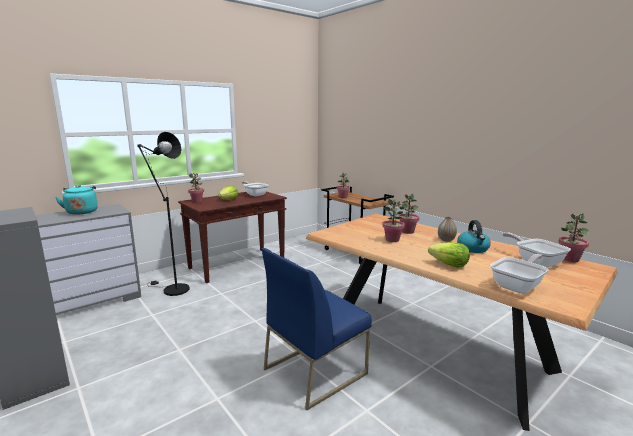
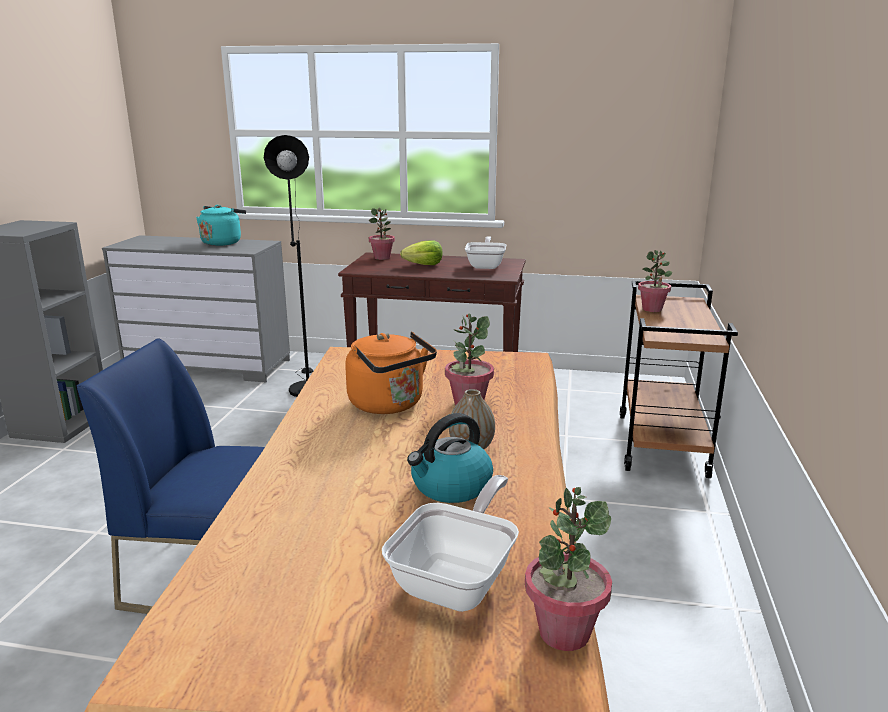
camera: 50 degrees right, 5 degrees up
potted plant [382,199,405,242] -> orange kettle [345,332,437,414]
lettuce [428,242,470,268] -> none
frying pan [490,254,549,294] -> none

